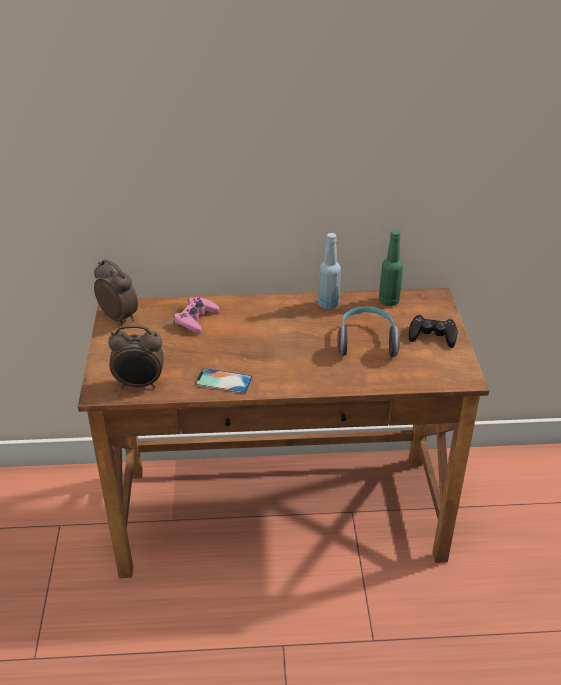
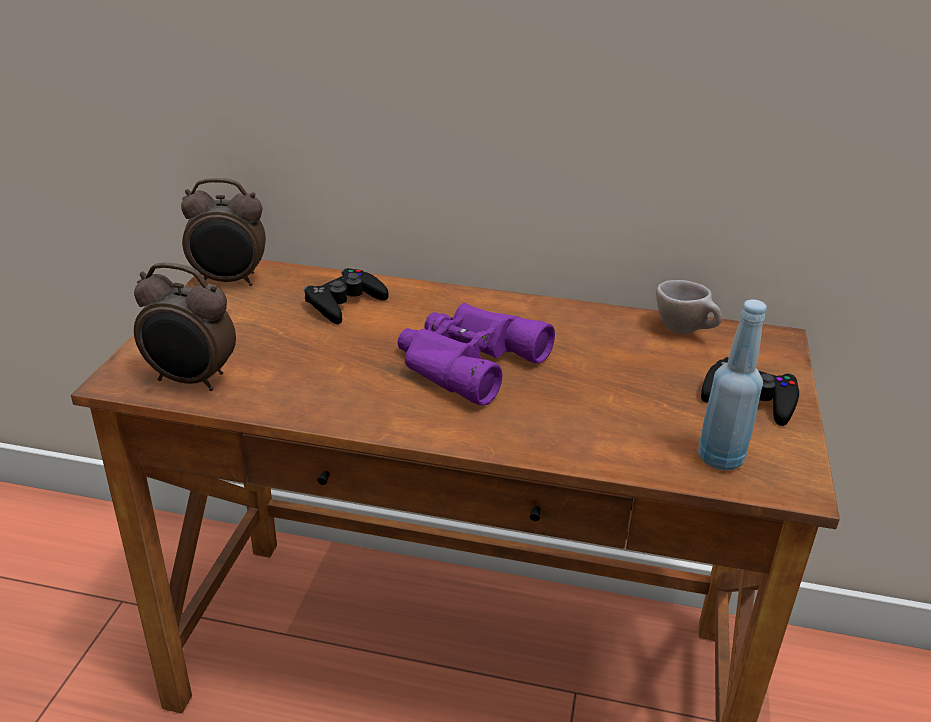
camera: 15 degrees right, 5 degrees down
alarm clock [94,259,138,325] -> alarm clock turned 120 degrees clockwise [181,178,266,286]
pink game controller [173,297,219,334] -> black game controller [304,268,389,324]
phone [195,368,253,393] -> none
blue bottle [318,233,341,309] -> blue bottle moved to [698,299,767,470]
headphones [337,307,400,357] -> none
green bottle [379,230,403,306] -> beige cup [656,280,722,334]
none -> purple binoculars [397,303,555,406]

